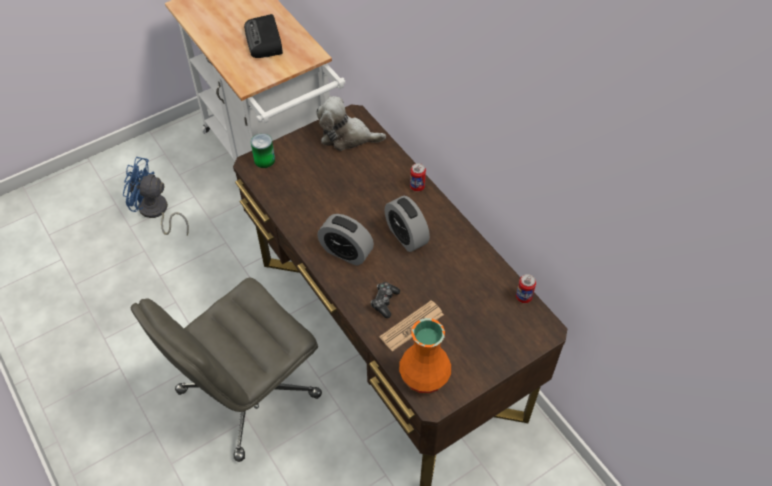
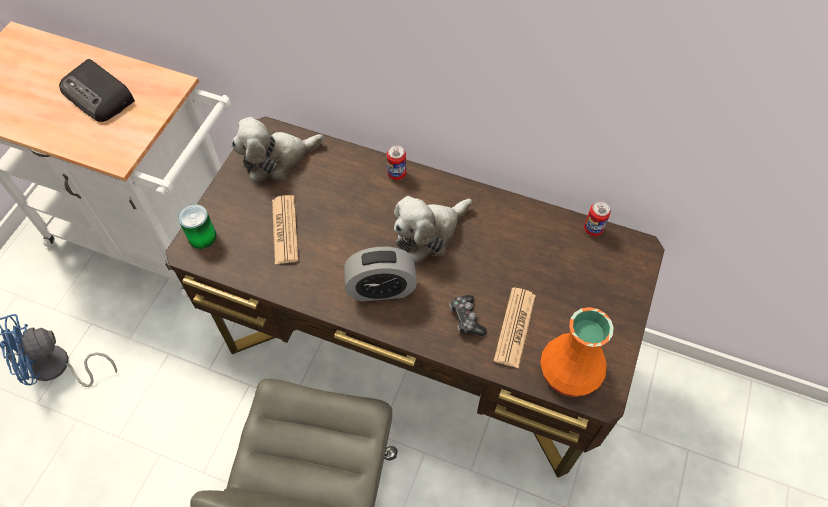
camera: 35 degrees left, 5 degrees up
alarm clock [385,196,430,252] -> plush toy [394,196,472,263]
none -> newspaper [272,195,299,264]

